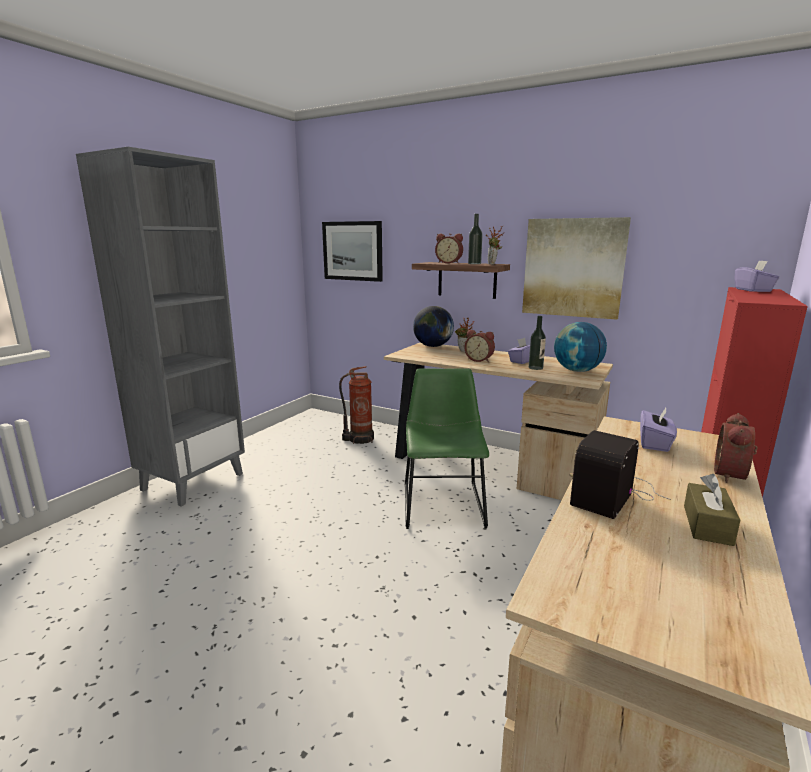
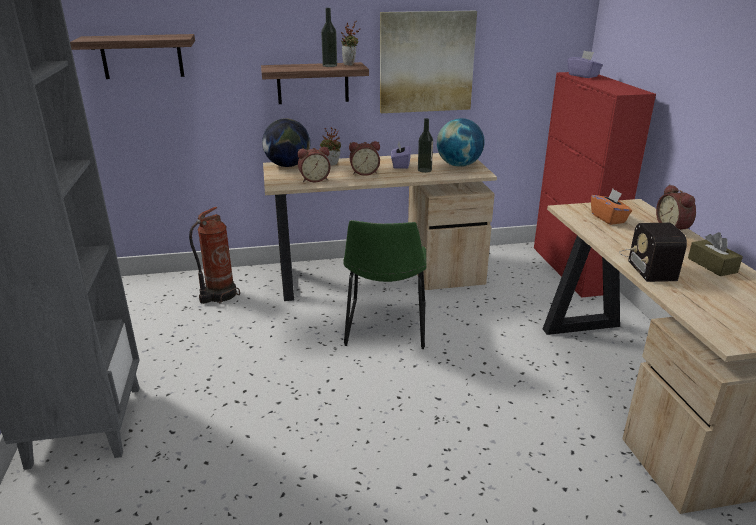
camera: 40 degrees left, 10 degrees up
picture [322,221,383,282] -> shelf [70,34,195,79]
green chair [405,368,489,529] -> green chair turned 135 degrees counterclockwise [343,220,427,349]
alarm clock [435,234,463,263] -> alarm clock moved to [297,147,331,183]
purple tissue box [640,408,677,452] -> orange tissue box [591,189,632,225]

